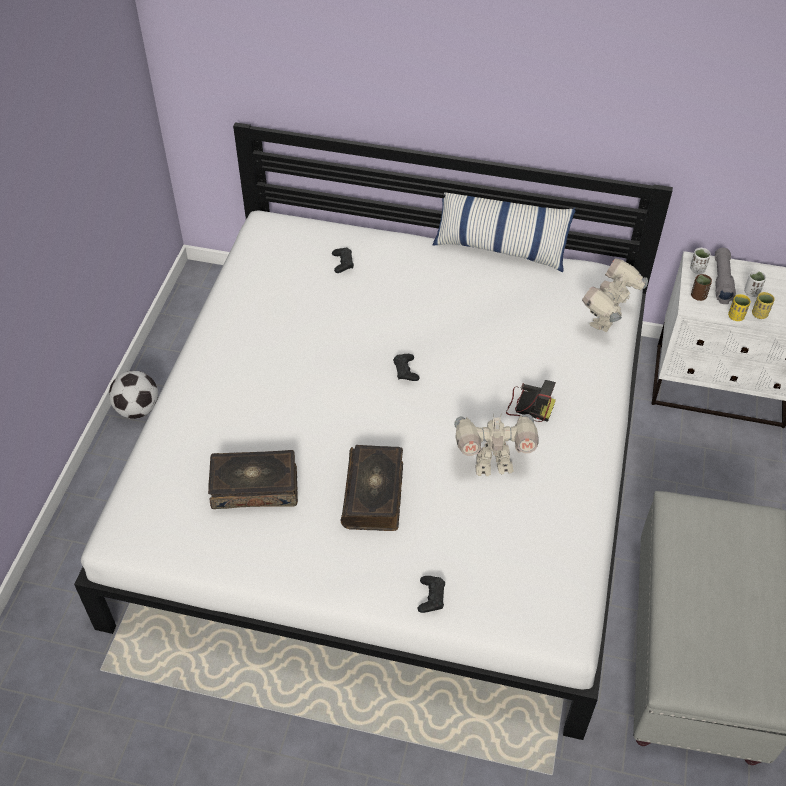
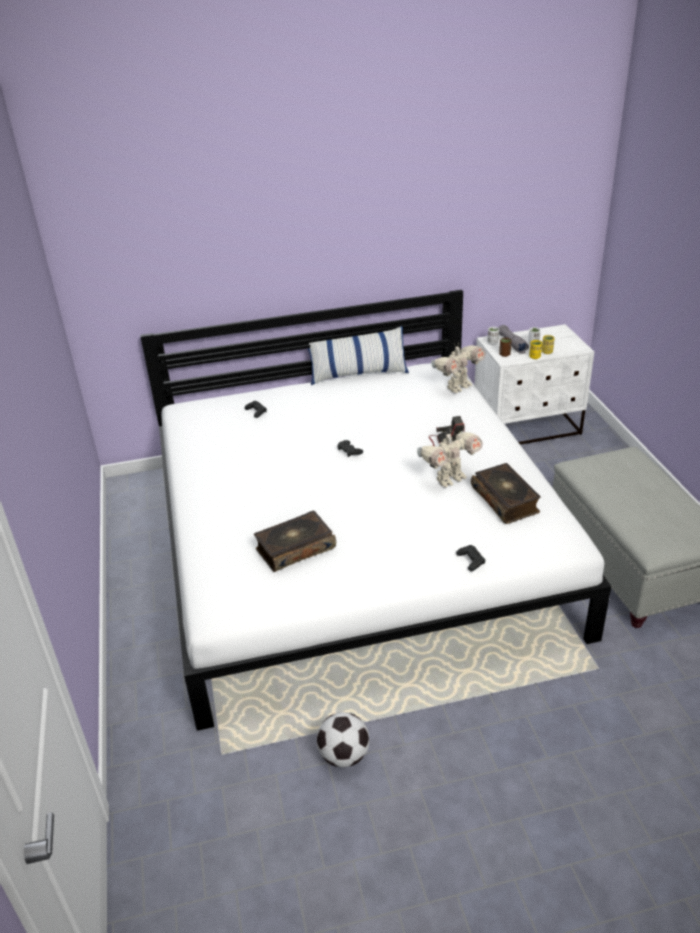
camera: 25 degrees left, 15 degrees down
football [109,371,158,419] -> football moved to [317,712,369,768]
book [341,445,403,531] -> book moved to [471,463,541,524]
toy robot [582,258,648,332] -> toy robot turned 135 degrees counterclockwise [431,342,486,393]

